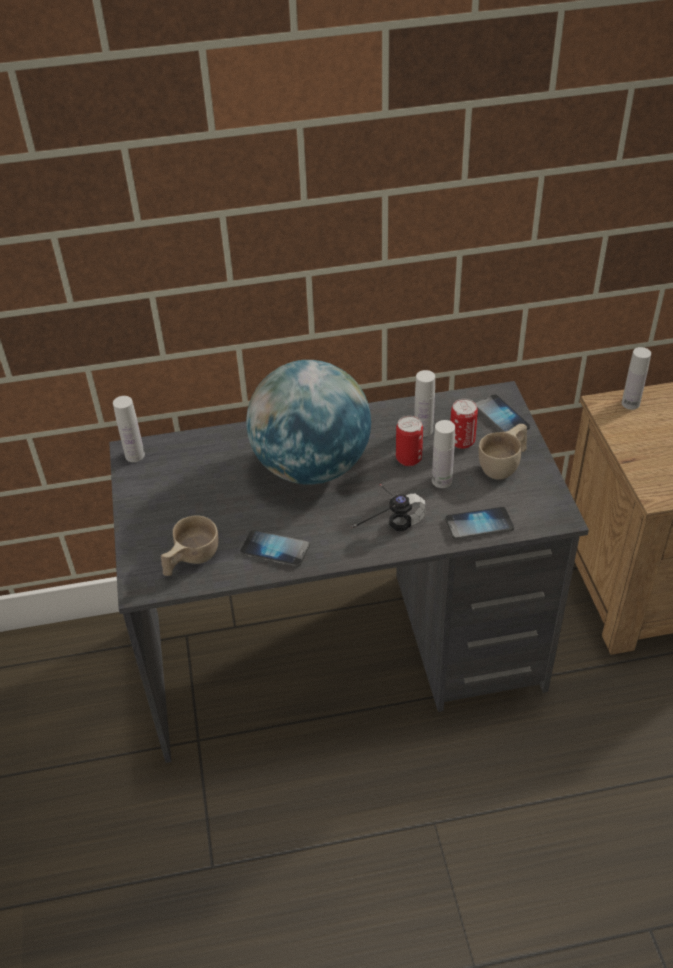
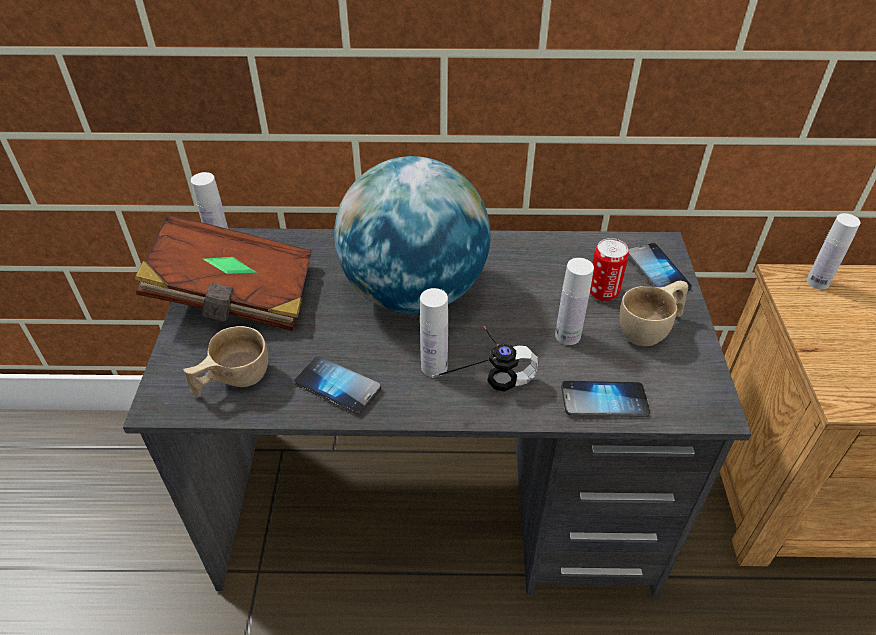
camera: 10 degrees right, 0 degrees up
can [396,416,423,466] -> none
white bottle [414,370,435,437] -> white bottle moved to [420,288,448,377]
none -> brown book [134,214,312,331]

